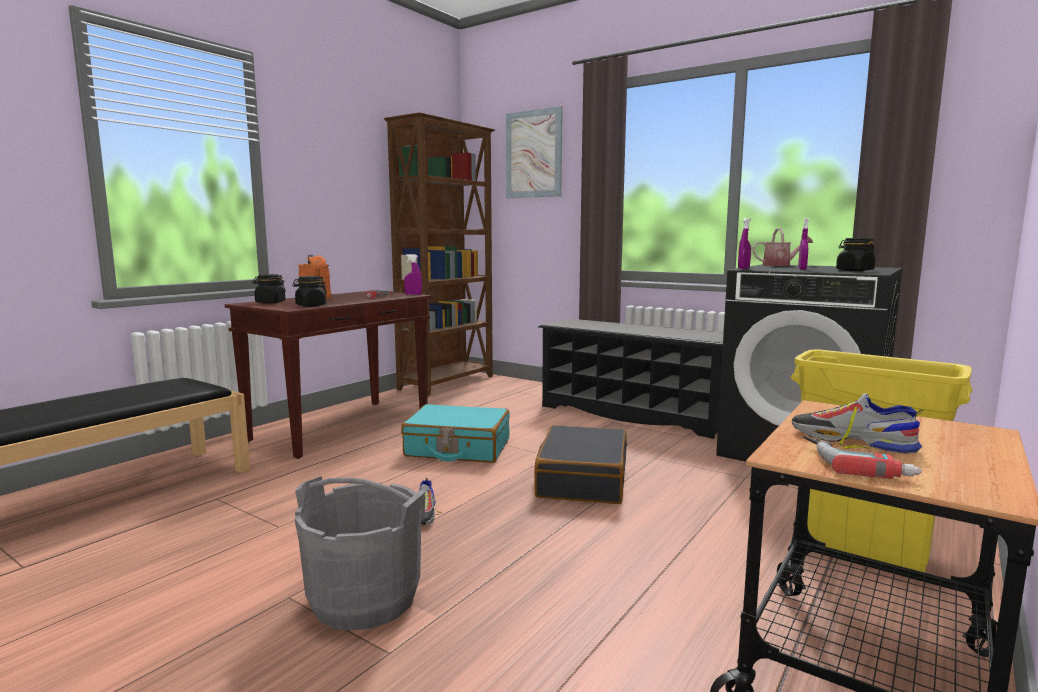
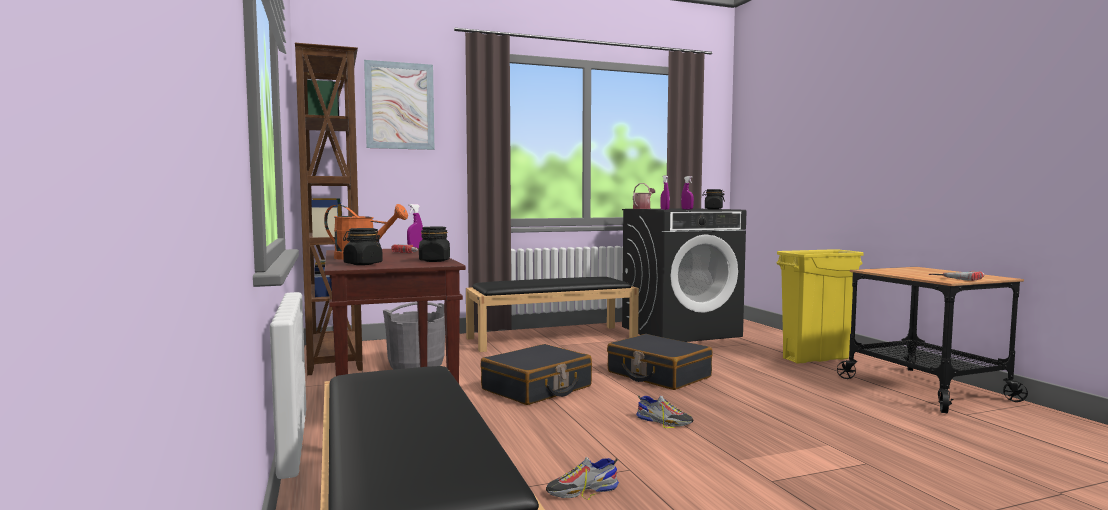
camera: 55 degrees left, 5 degrees down
grey bucket [295,476,425,630] -> grey bucket moved to [383,302,445,369]
turquoise suitcase [401,404,510,463] -> black suitcase [481,344,592,405]
black shoe rack [538,319,724,439] -> black bench [466,277,639,352]
shoe [792,393,923,454] -> shoe moved to [546,457,619,500]

